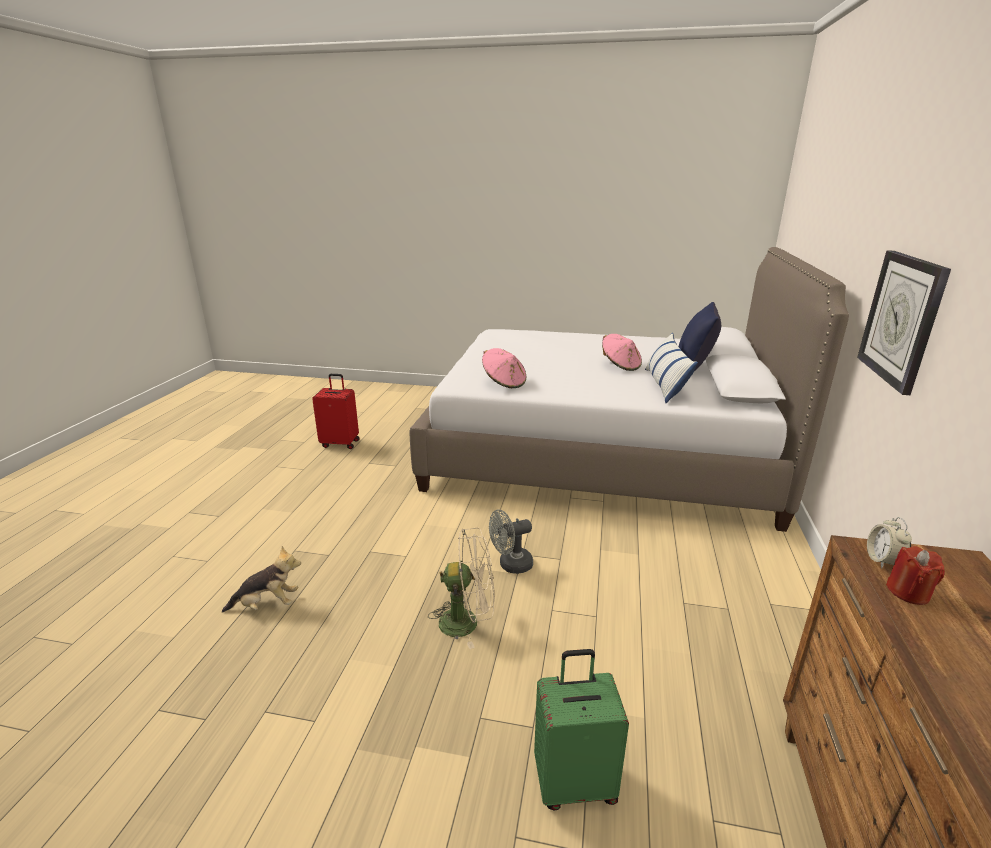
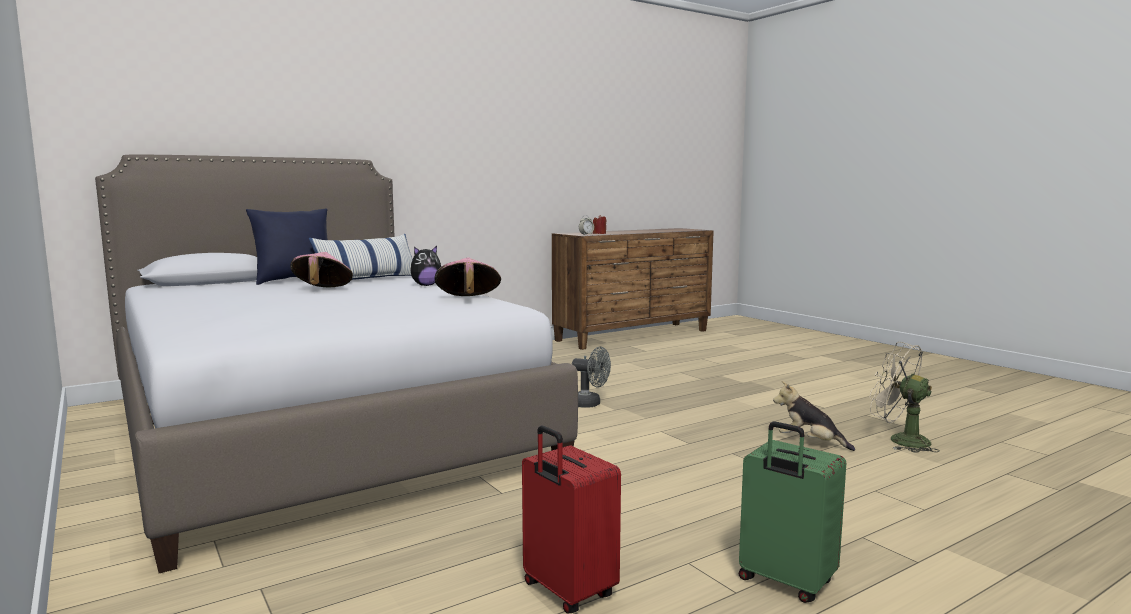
camera: 135 degrees left, 15 degrees down
beige fan [428,528,495,649] -> beige fan moved to [870,342,940,453]
green suitcase [534,649,629,811] -> green suitcase moved to [739,421,846,603]
wall clock [857,250,951,395] -> none
none -> plush toy [410,246,441,286]

